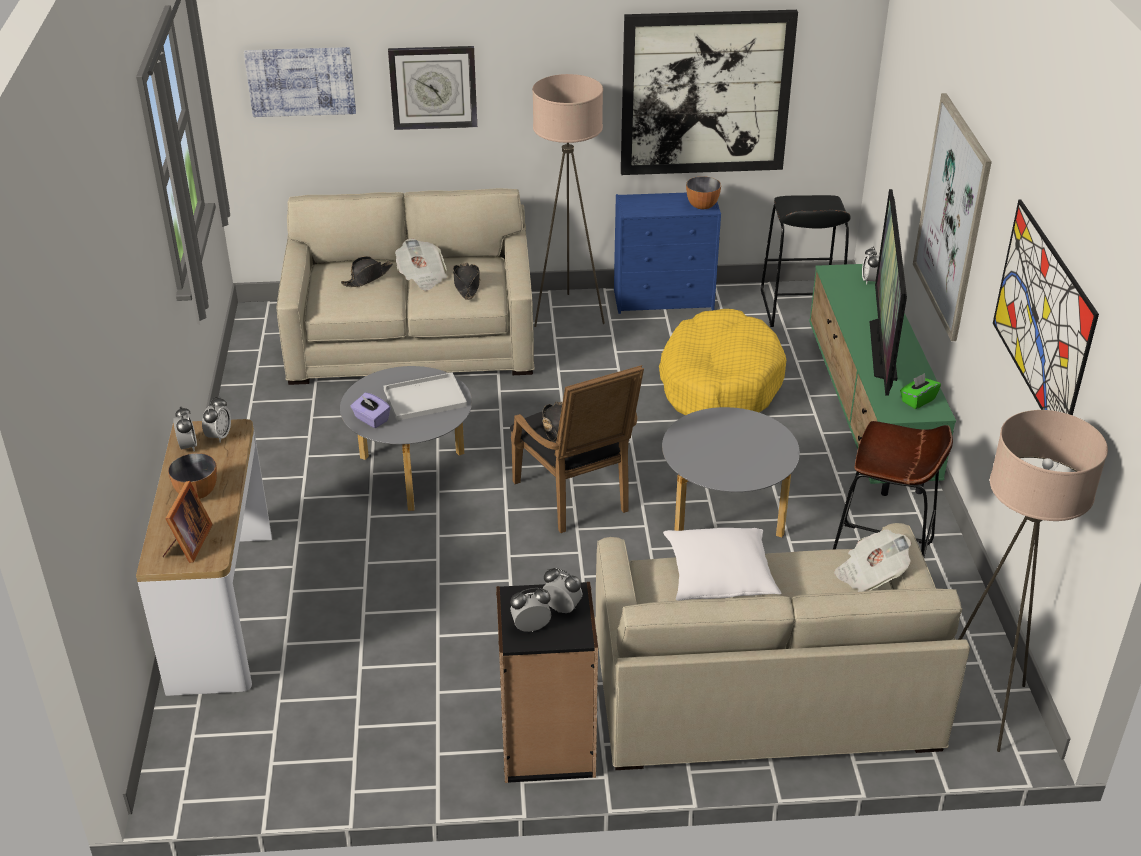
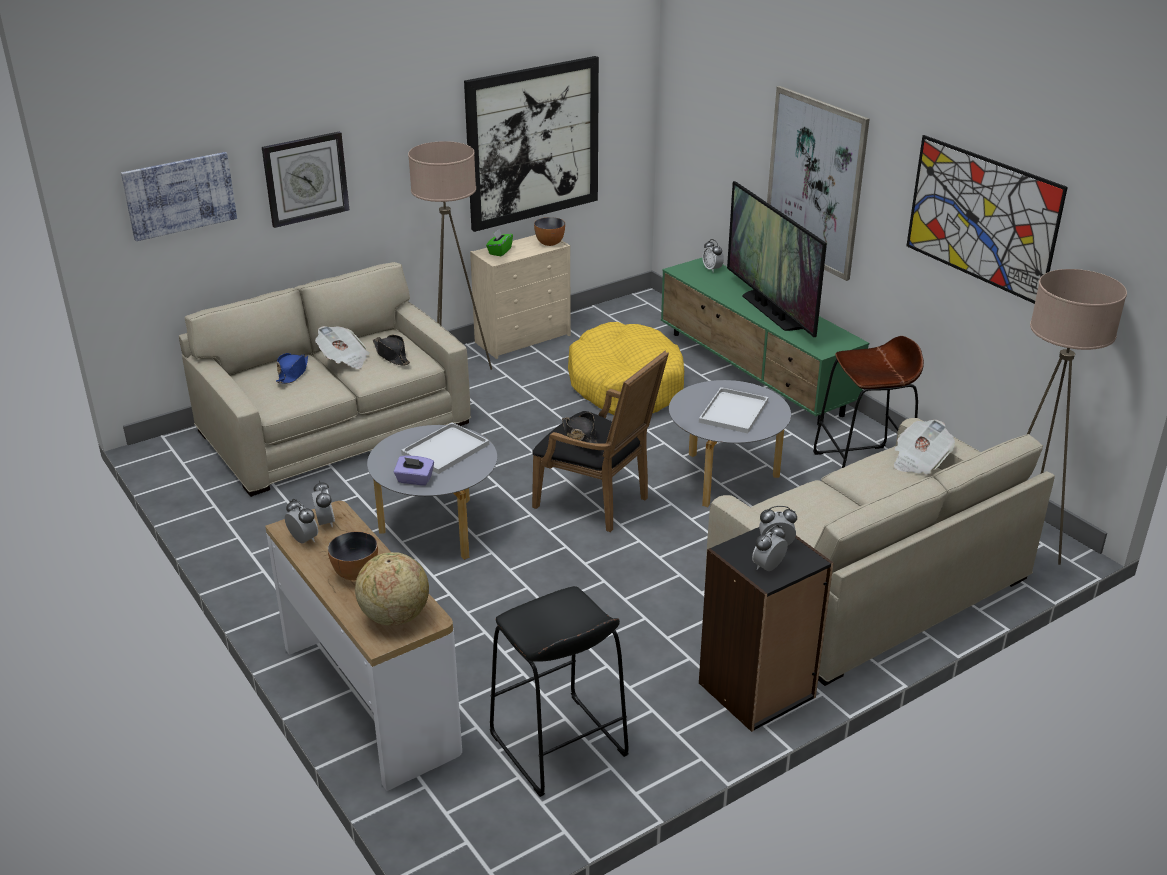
camera: 30 degrees left, 5 degrees down
picture frame [162,481,213,563] -> globe [355,552,429,626]
black hat [341,256,393,287] -> blue hat [276,353,308,384]
blue dresser [614,193,721,314] -> beige dresser [470,235,571,359]
white pillow [663,528,781,601] -> none
black stool [761,195,851,327] -> black stool moved to [490,586,629,797]
green tissue box [900,373,941,409] -> green tissue box moved to [486,229,513,256]
none -> white tray [699,387,768,433]

